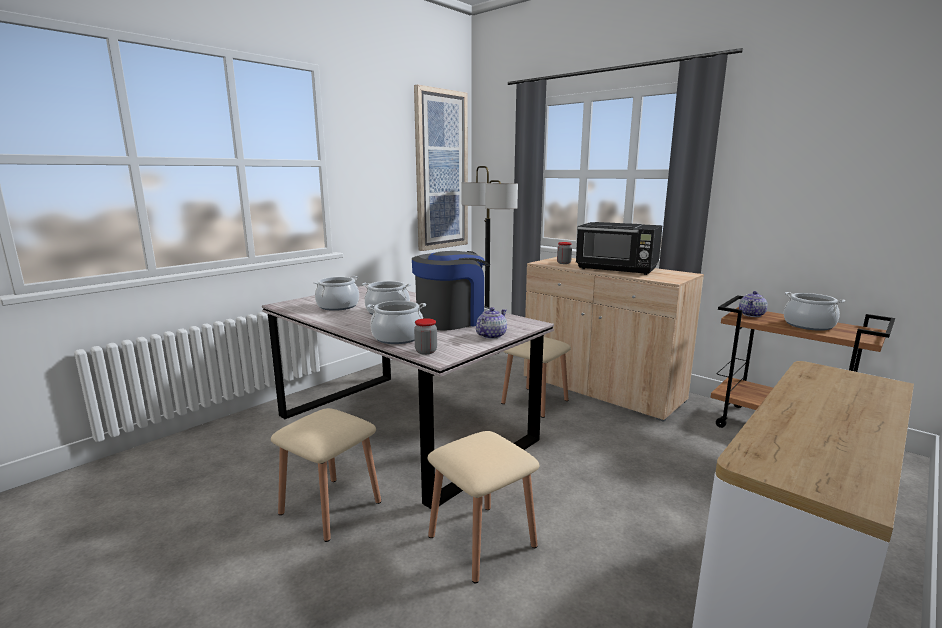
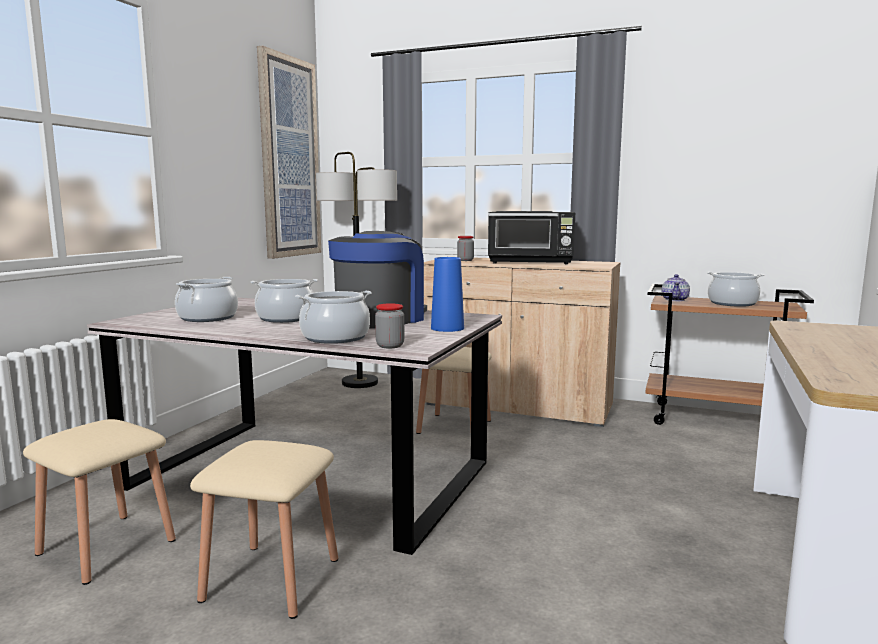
camera: 20 degrees left, 5 degrees down
beige stool [428,431,539,583] -> beige stool moved to [23,419,176,585]
teapot [476,307,507,339] -> blue vase [431,257,464,332]

